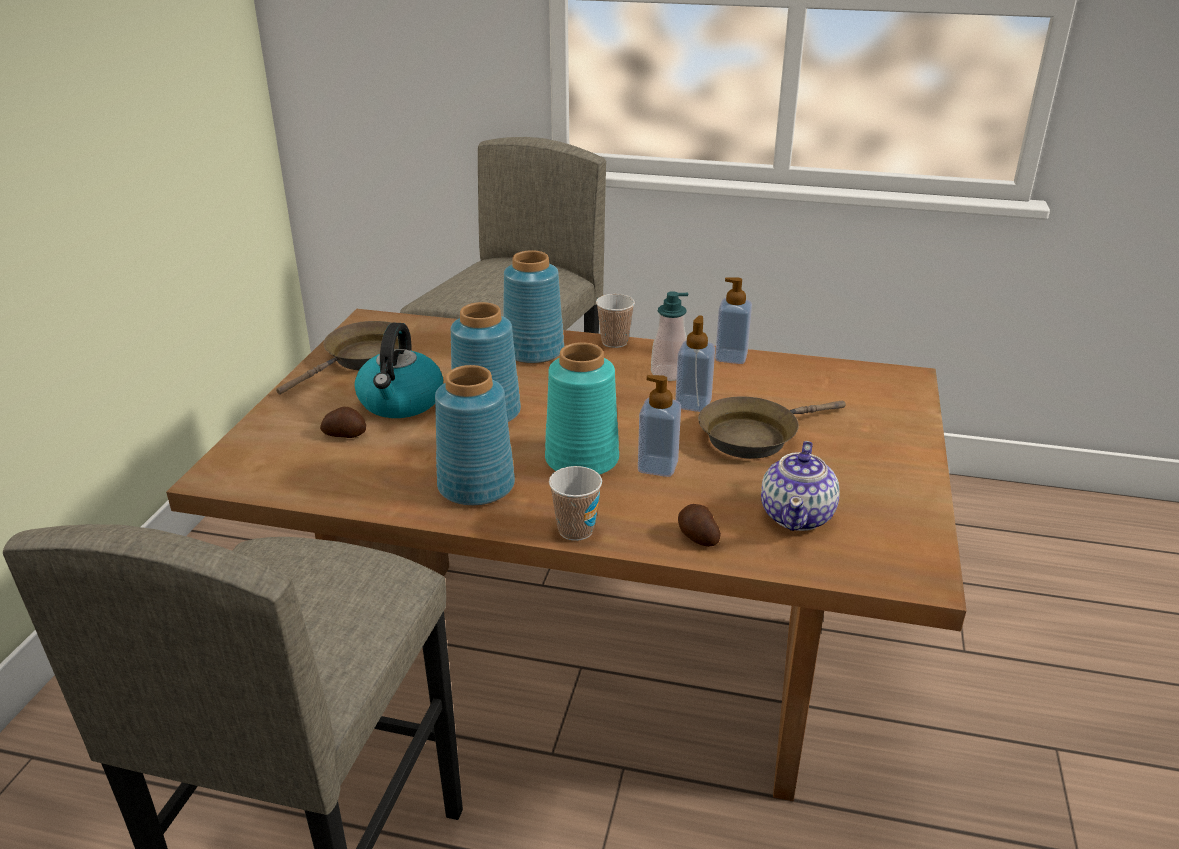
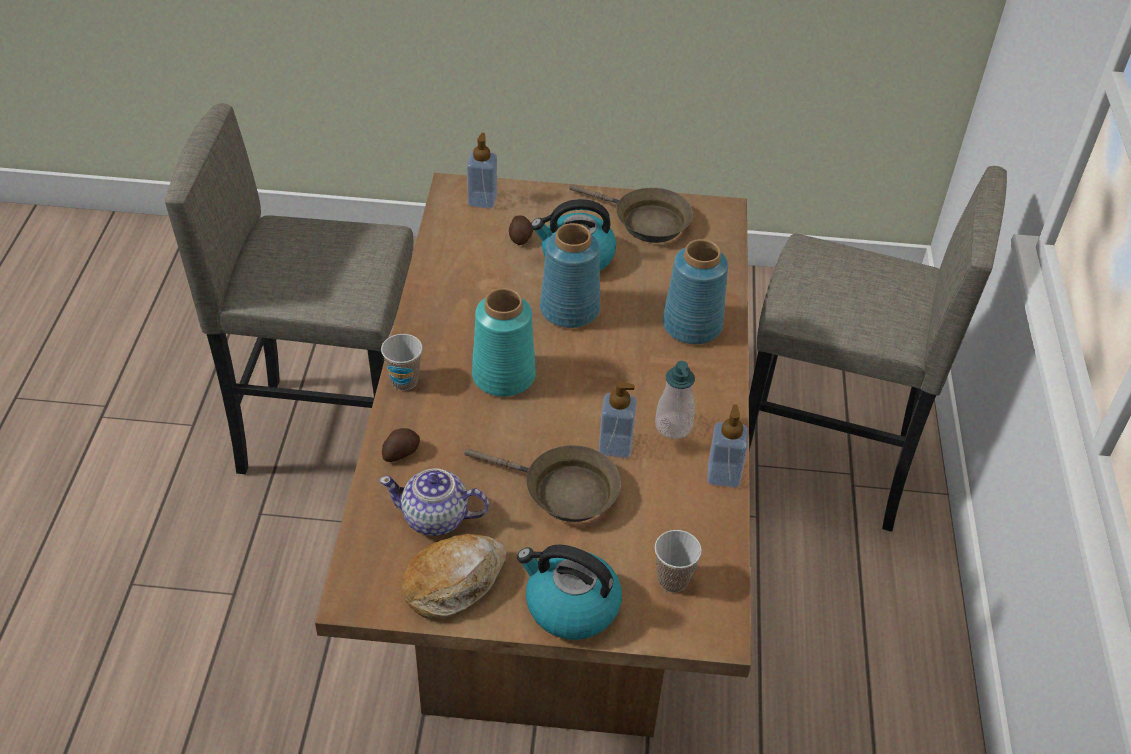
camera: 80 degrees right, 15 degrees up
blue vase [435,365,515,506] -> none
cup [596,294,635,348] -> cup moved to [655,530,702,593]
soap dispenser [638,375,681,477] -> soap dispenser moved to [467,133,497,209]
brown frying pan [698,396,846,459] -> brown frying pan turned 150 degrees clockwise [464,445,621,522]
none -> bread [403,534,507,619]
none -> kettle [517,545,622,640]

